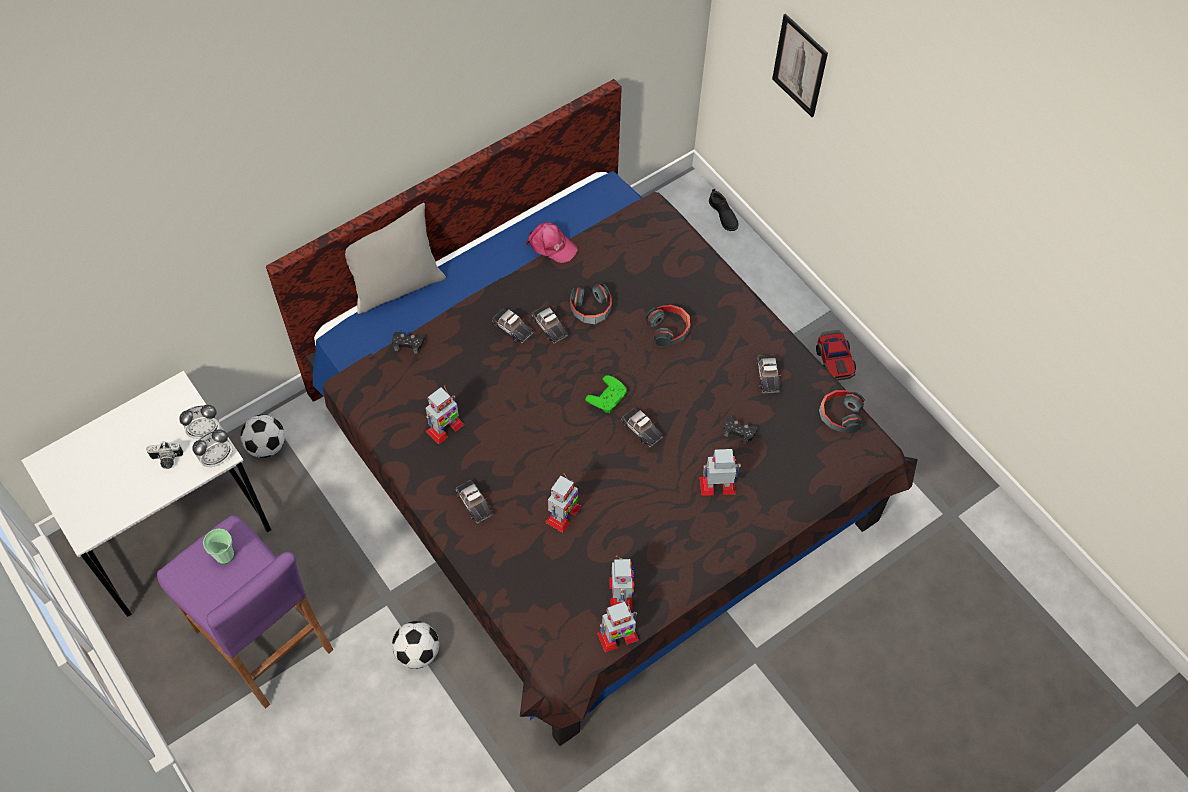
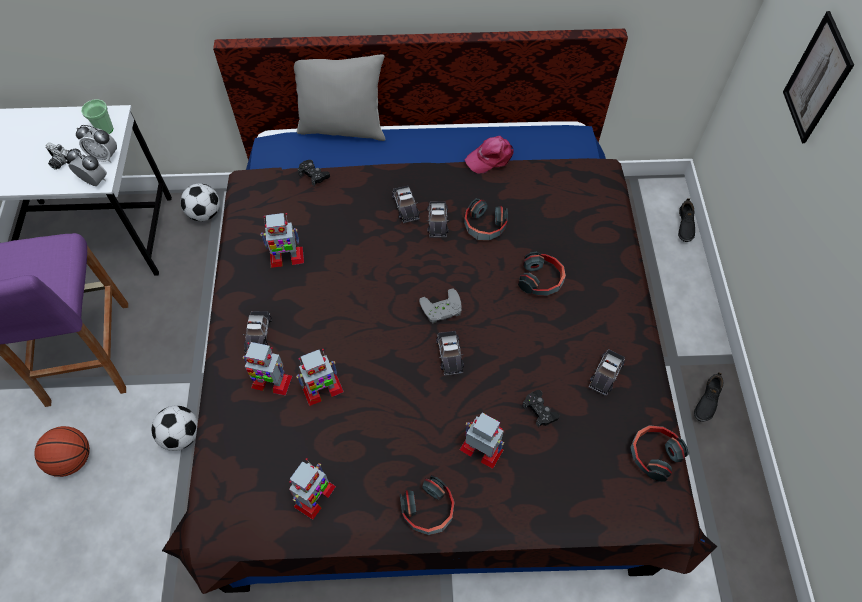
camera: 35 degrees right, 0 degrees up
alarm clock [192,429,233,468] -> alarm clock turned 150 degrees counterclockwise [67,149,107,186]
cup [203,529,234,564] -> cup moved to [81,99,113,134]
pink cap [526,222,578,263] -> pink cap turned 90 degrees clockwise [465,136,513,174]
green game controller [585,375,627,413] -> grey game controller [419,288,462,324]
toy robot [597,601,638,652] -> toy robot moved to [243,342,292,396]
toy car [816,330,856,381] -> black shoe [694,373,723,422]
none -> basketball [34,426,90,477]
none -> headphones [400,475,455,535]

